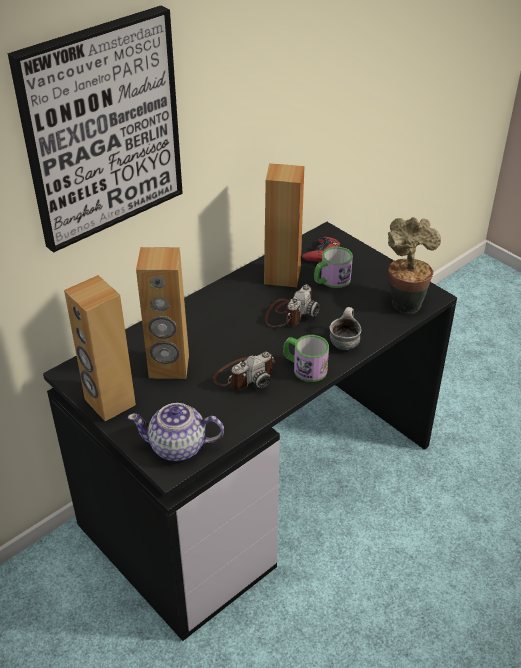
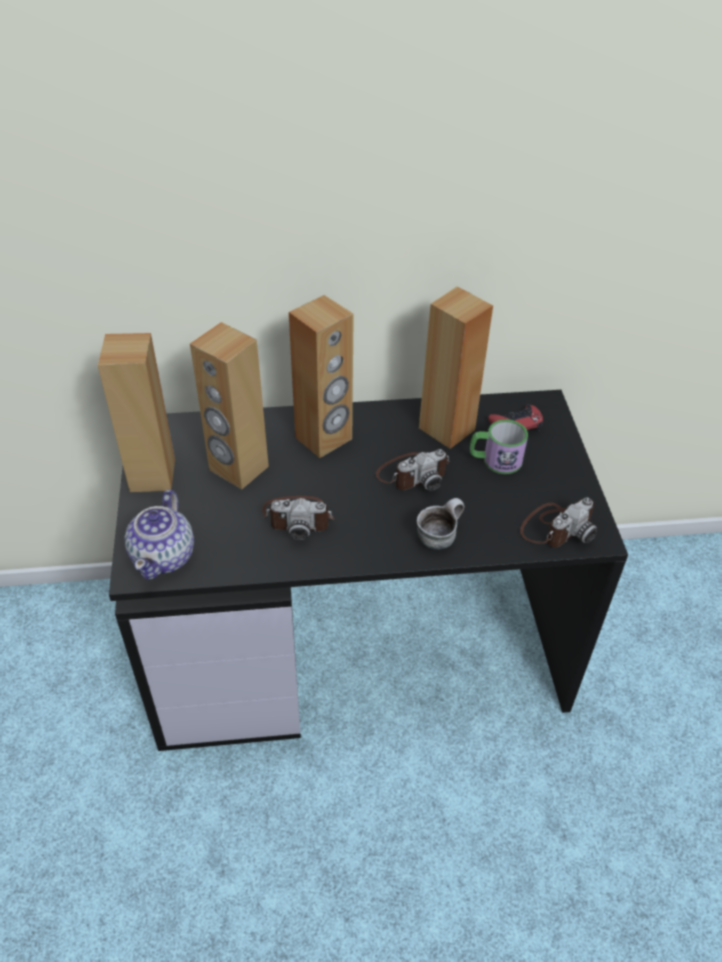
camera: 35 degrees right, 5 degrees up
picture [8,6,183,253] -> none
teapot [128,403,224,461] -> teapot turned 120 degrees counterclockwise [124,489,194,580]
mug [283,335,329,382] -> none
potted plant [388,217,441,314] -> camera [520,498,598,548]
none -> brown speaker [289,295,354,458]

